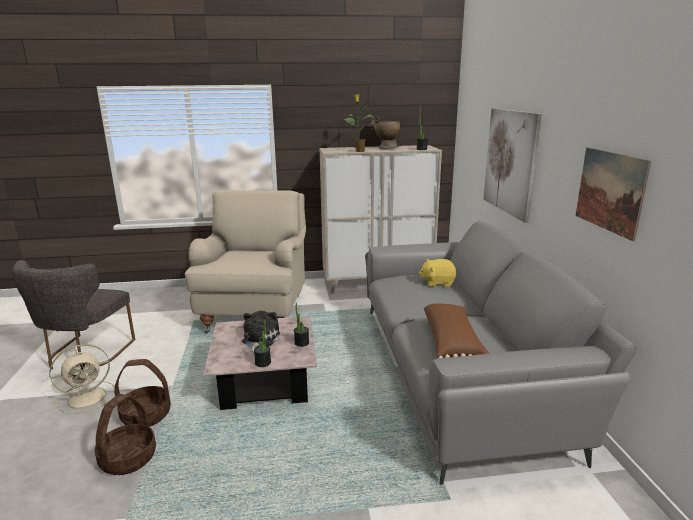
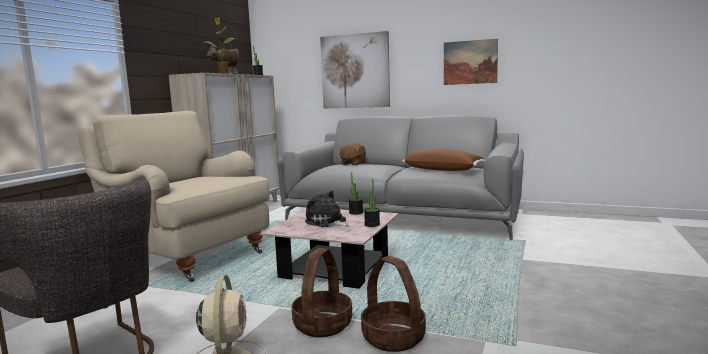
camera: 60 degrees left, 10 degrees down
yellow plush toy [418,259,456,287] -> brown plush toy [339,143,366,165]

